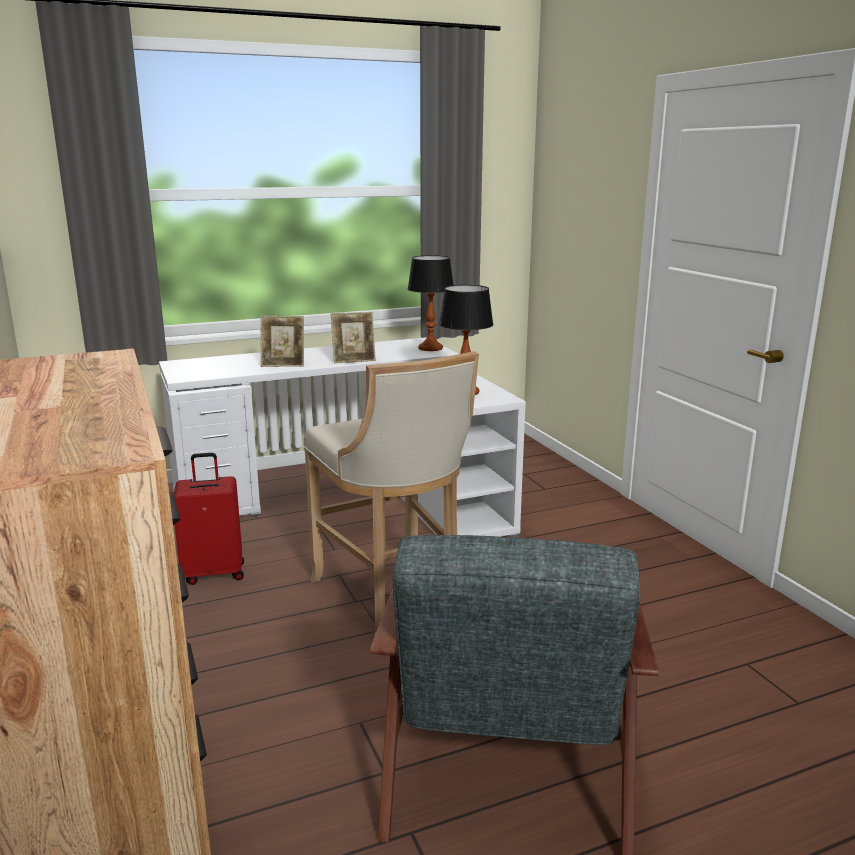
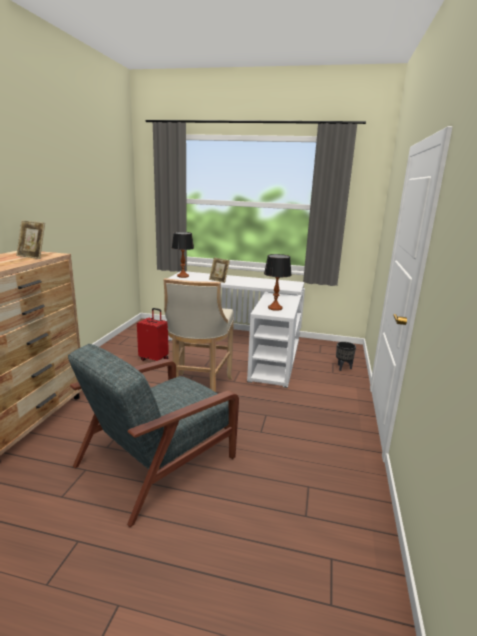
camera: 35 degrees right, 0 degrees up
picture frame [331,312,376,363] -> picture frame moved to [16,220,45,259]
table lamp [408,255,453,351] -> table lamp moved to [172,232,194,278]
none -> black planter [336,342,356,371]

